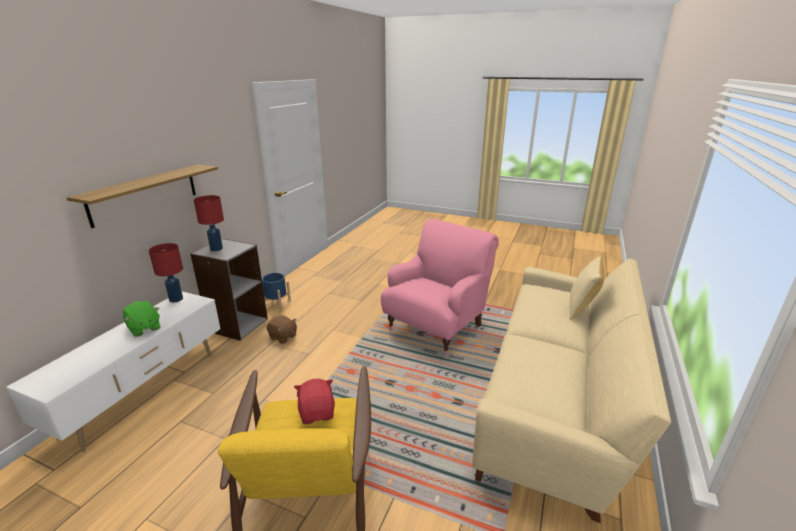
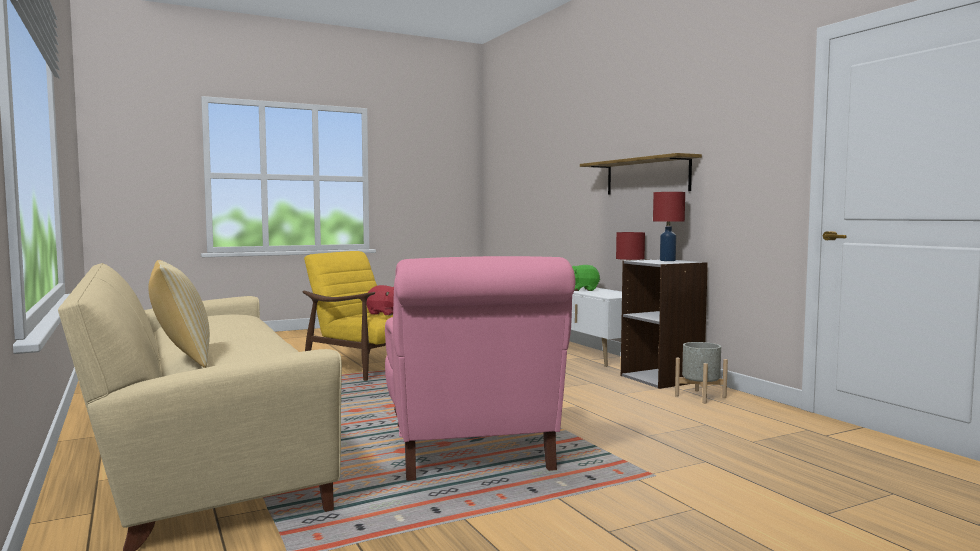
camera: 130 degrees right, 20 degrees down
blue planter [262,273,291,311] -> grey planter [675,342,728,404]
brown plush toy [266,315,297,344] -> none

